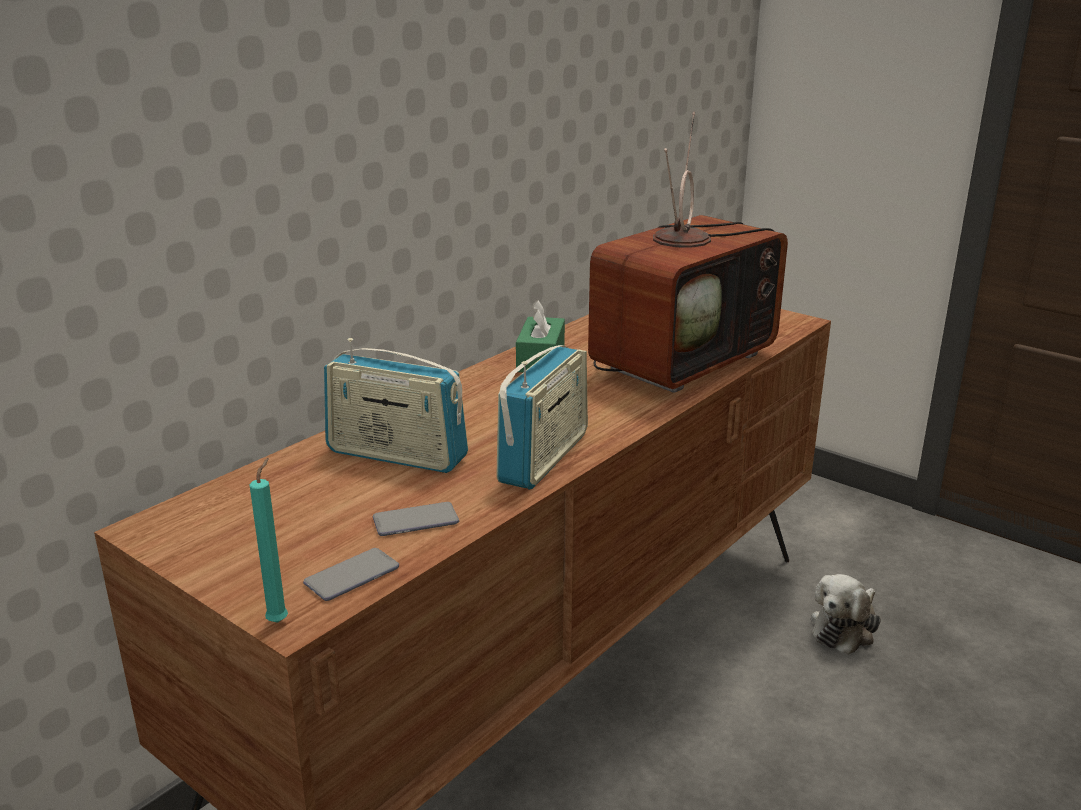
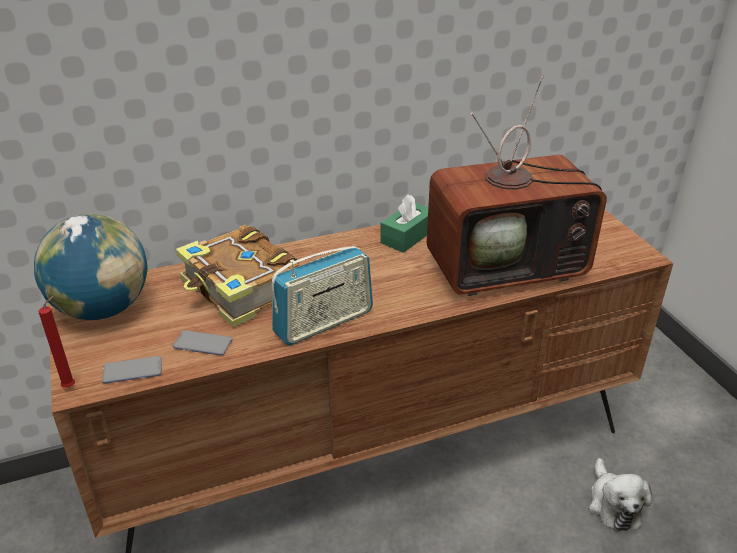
camera: 30 degrees right, 10 degrees up
turquoise candle [249,458,288,623] -> red candle [39,296,75,388]
radio [324,338,468,473] -> book [176,225,300,327]
plush toy [811,574,881,655] -> plush toy turned 75 degrees counterclockwise [588,458,652,532]
none -> globe [34,214,147,320]

